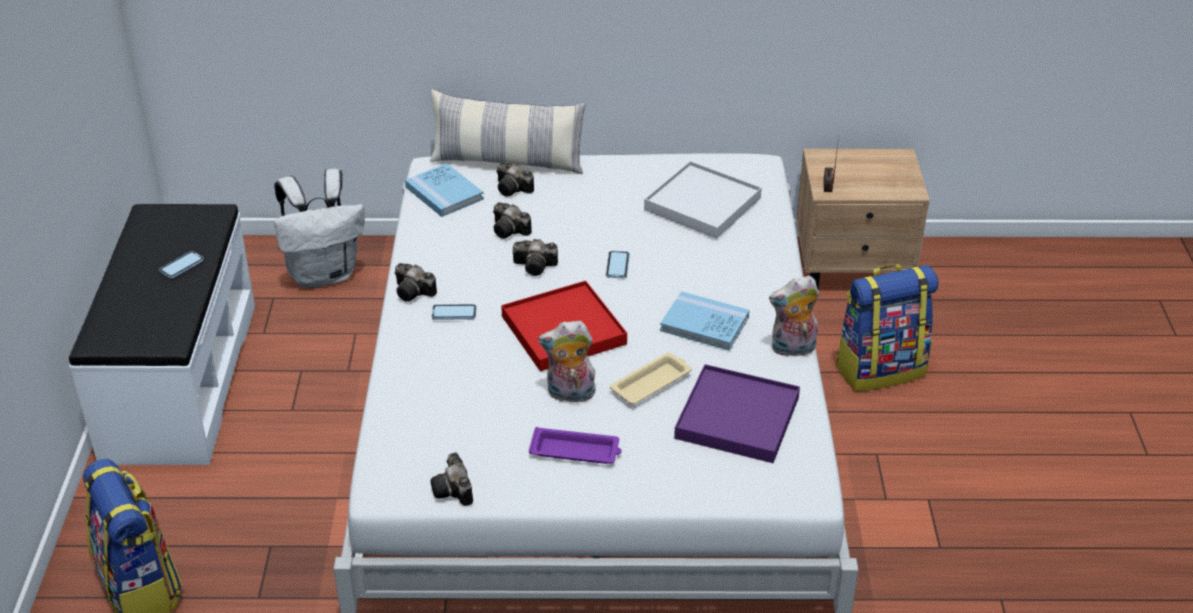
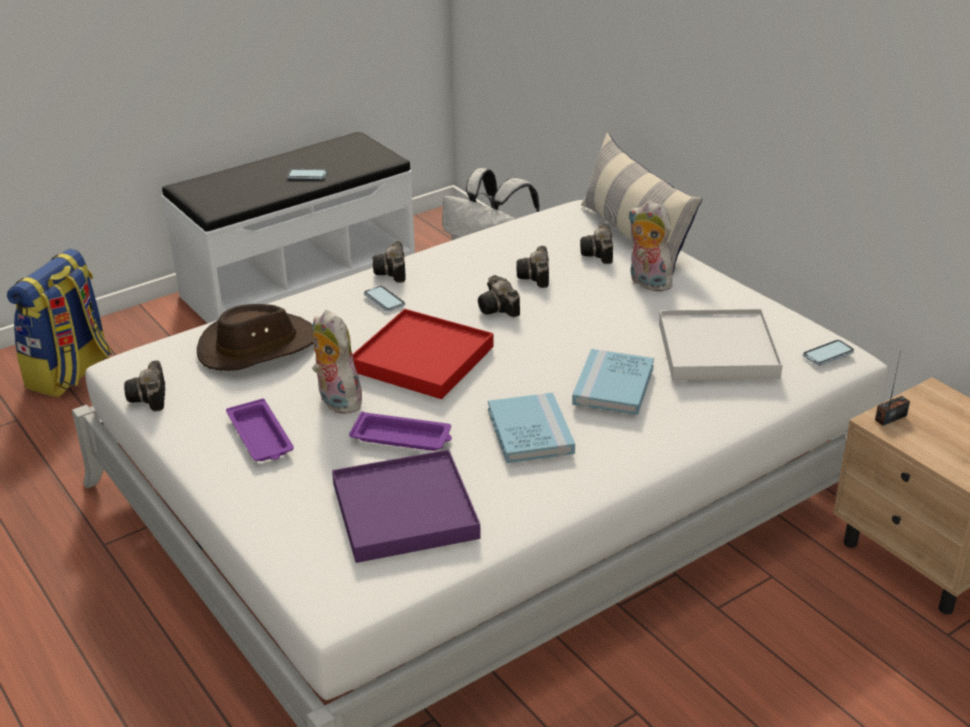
camera: 55 degrees right, 5 degrees down
blue book [405,163,484,217] -> blue book moved to [572,349,654,415]
camera [431,452,473,506] -> camera turned 45 degrees counterclockwise [124,360,165,411]
phone [606,251,630,278] -> phone moved to [803,340,854,366]
beige tray [610,352,692,405] -> purple tray [349,411,452,451]
plush toy [769,276,819,357] -> plush toy moved to [628,200,676,292]
backpack [836,264,938,392] -> none
none -> brown hat [197,304,313,371]

